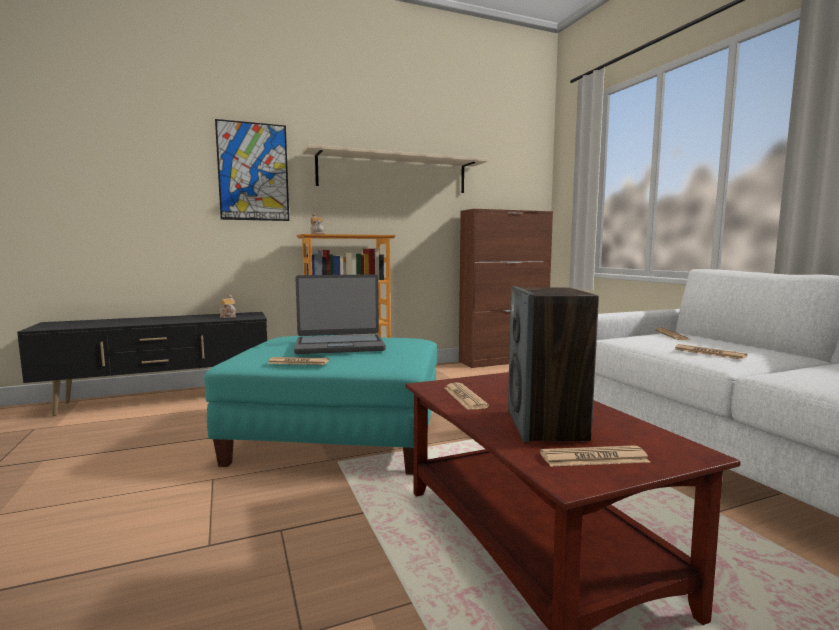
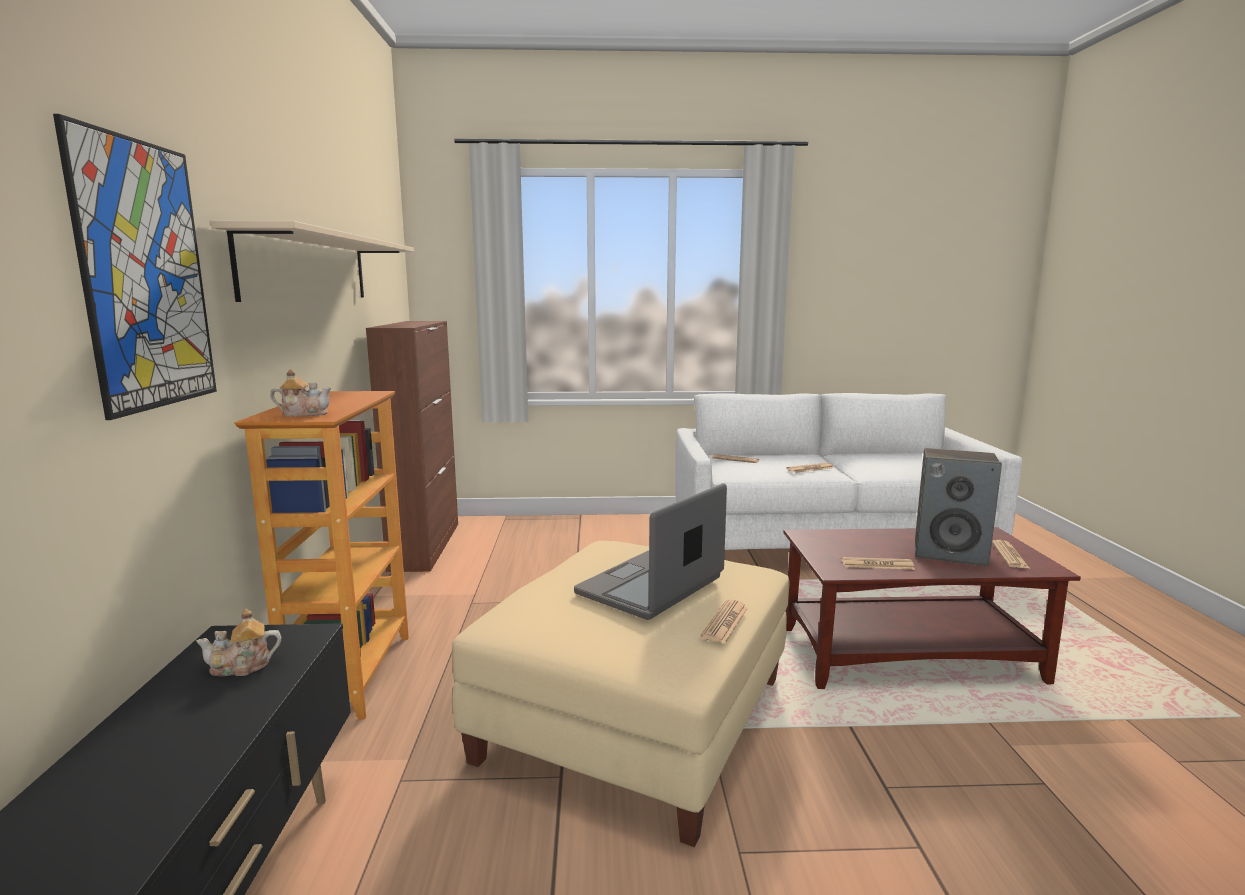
camera: 70 degrees left, 5 degrees up
turquoise ottoman [204,335,437,475] -> beige ottoman [452,541,790,847]
laptop [294,274,386,354] -> laptop turned 150 degrees counterclockwise [574,483,727,620]

